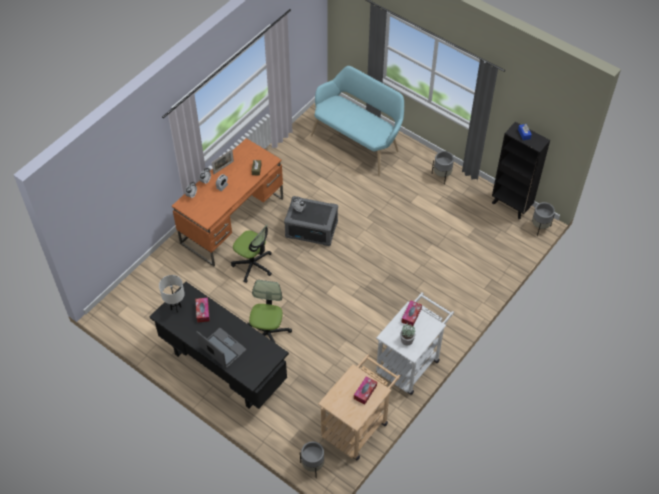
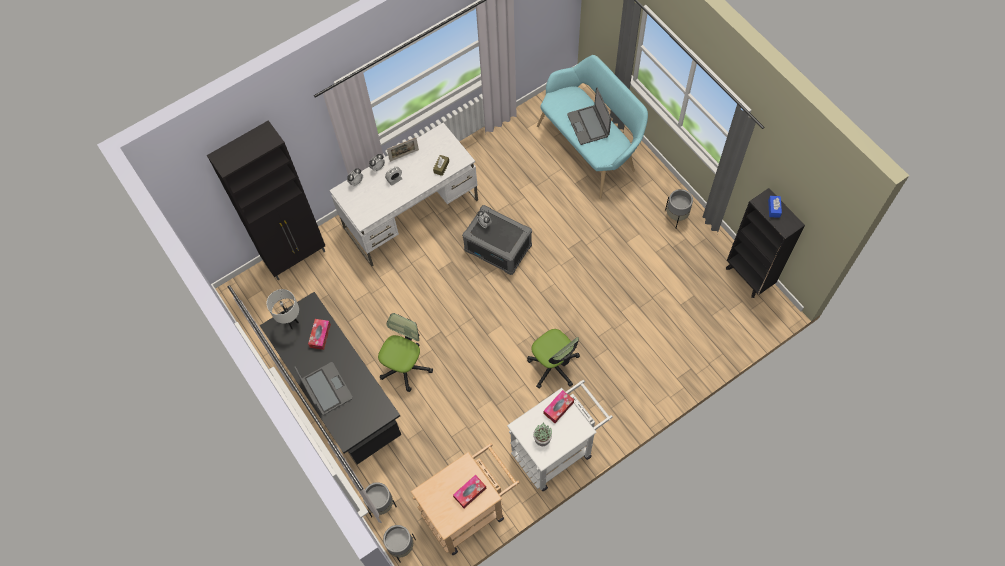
camera: 20 degrees right, 10 degrees up
orange desk [172,138,283,266] -> white desk [329,123,478,266]
office chair [231,224,272,283] -> office chair moved to [527,329,580,389]
grey planter [532,202,555,236] -> grey planter moved to [363,482,397,517]
none -> black cabinet [207,120,325,280]
none -> laptop [567,87,611,145]

